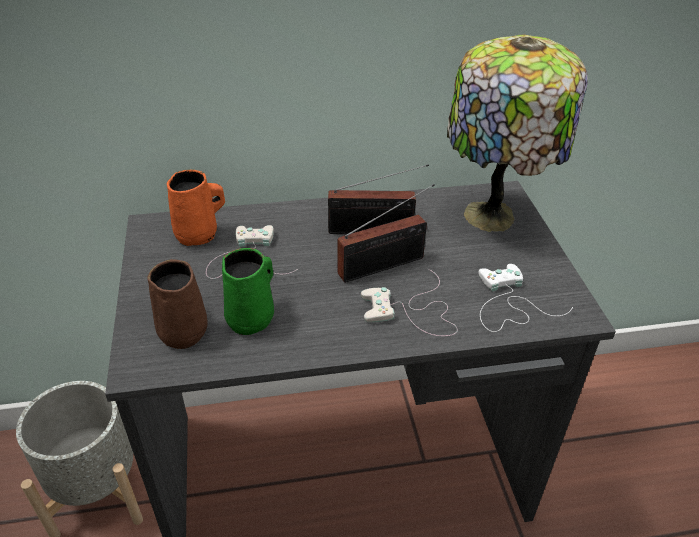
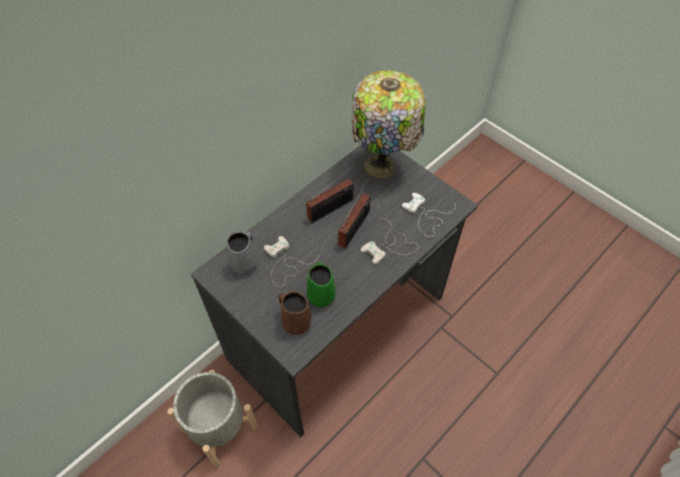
camera: 35 degrees left, 15 degrees up
orange mug [167,169,225,246] -> grey mug [226,231,257,275]

